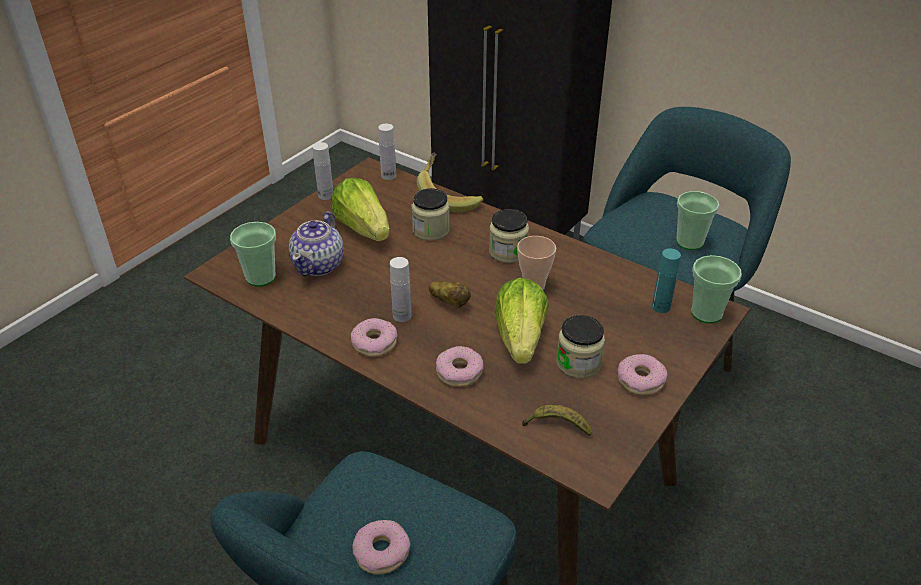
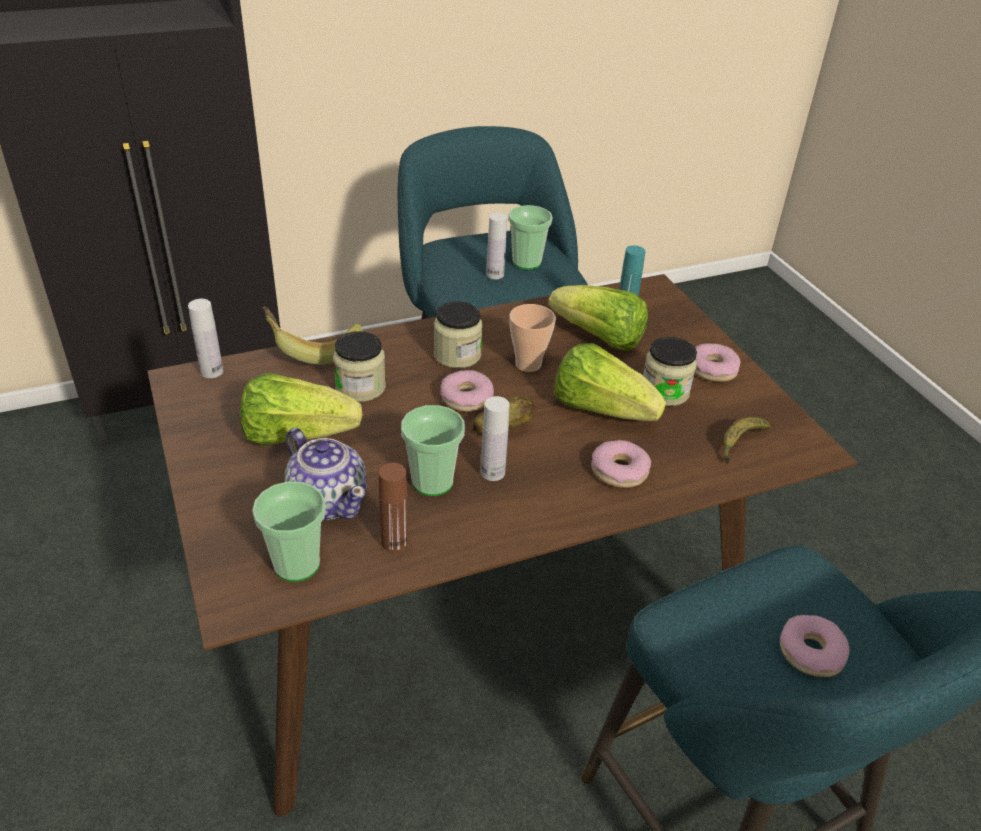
camera: 60 degrees left, 0 degrees up
white bottle [312,142,333,200] -> white bottle moved to [486,213,507,279]
donut [351,318,397,357] -> donut moved to [441,370,494,412]
cup [691,255,742,324] -> cup moved to [401,405,465,496]
none -> brown bottle [379,463,408,552]
none -> lettuce [548,285,648,351]

